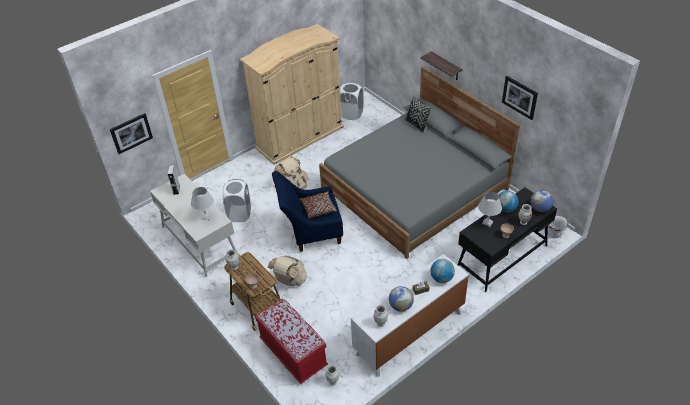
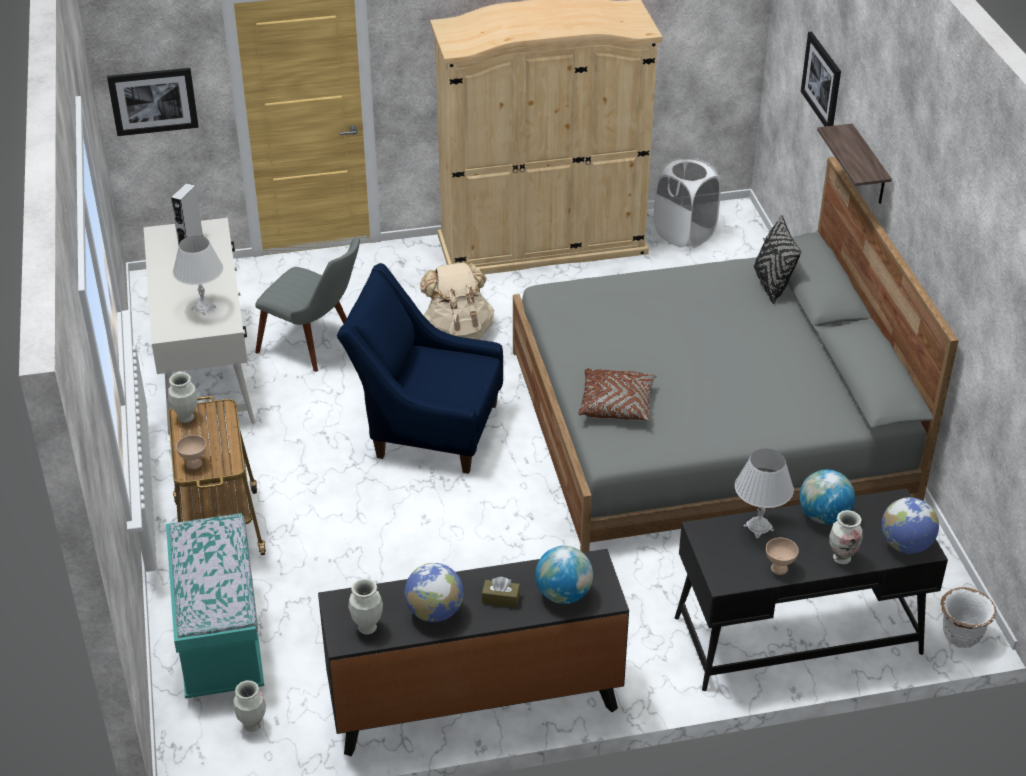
camera: 25 degrees right, 5 degrees down
white laundry basket [223,179,251,222] -> grey chair [255,237,360,372]
red bench [255,298,328,384] -> turquoise bench [166,513,264,699]
beige backpack [268,256,307,286] -> none
brown pillow [300,191,337,219] -> brown pillow moved to [579,368,656,421]
white dresser [351,254,469,377] -> black dresser [318,549,629,756]
picture [502,76,538,120] -> picture moved to [801,32,841,127]

